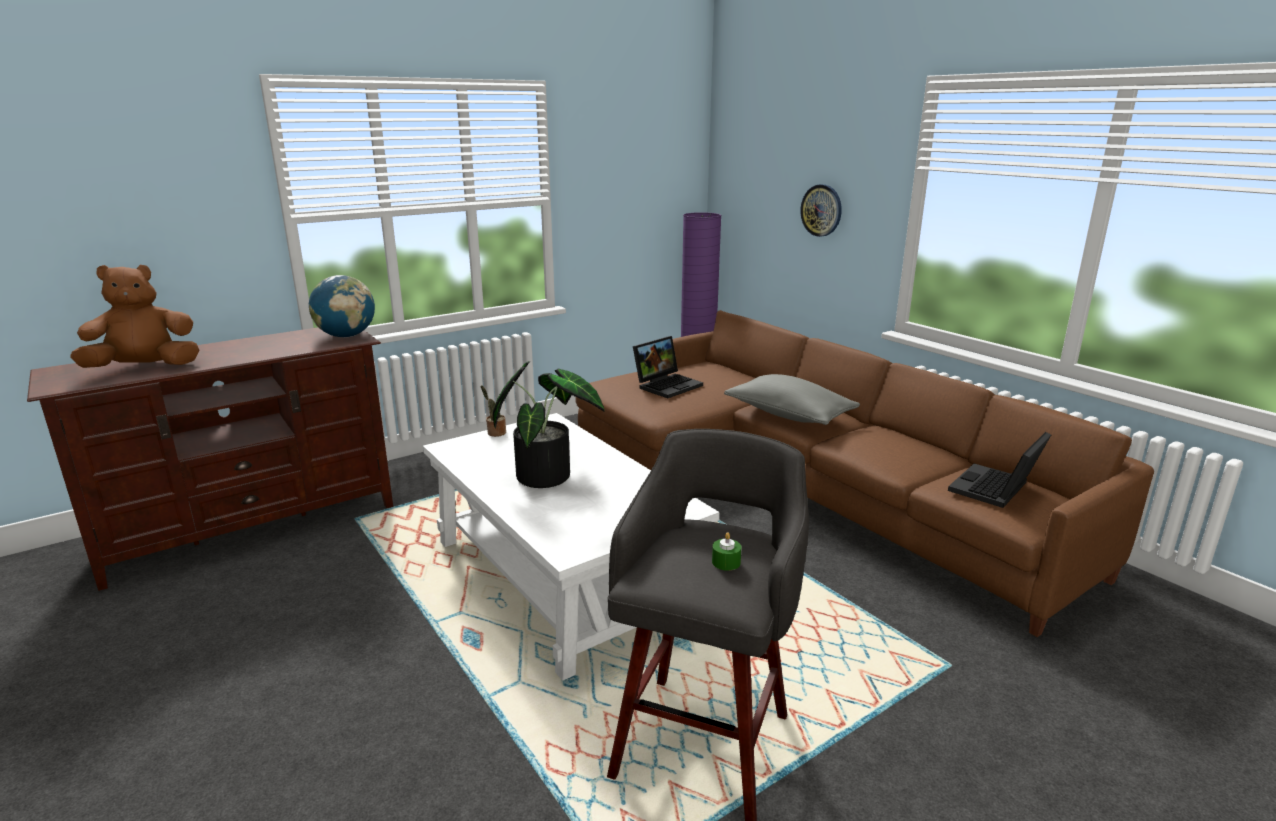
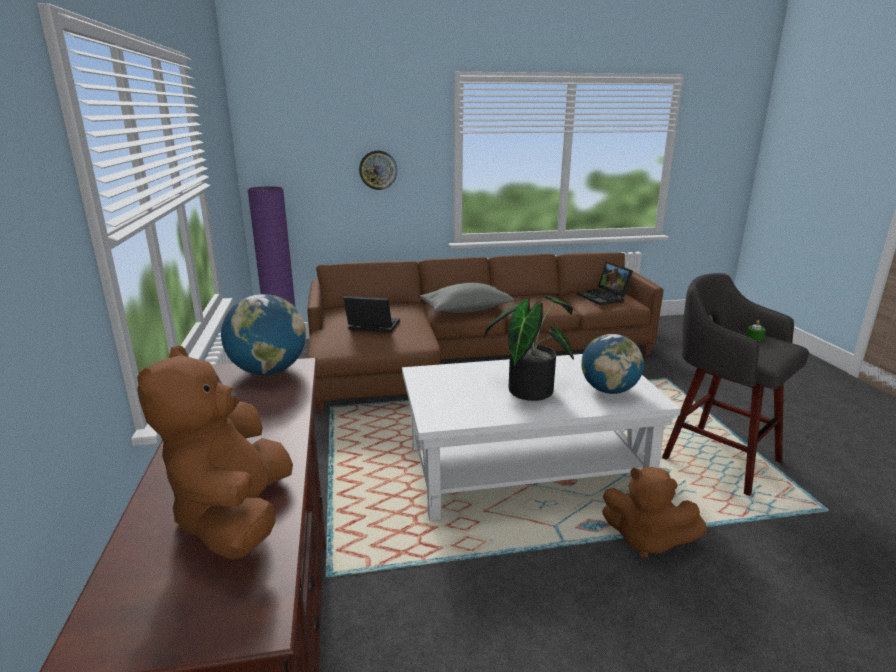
camera: 65 degrees left, 0 degrees up
potted plant [481,385,506,437] -> none
laptop [633,336,703,398] -> laptop turned 60 degrees counterclockwise [343,296,400,332]
none -> globe [581,334,644,394]
none -> brown plush toy [602,467,707,559]

